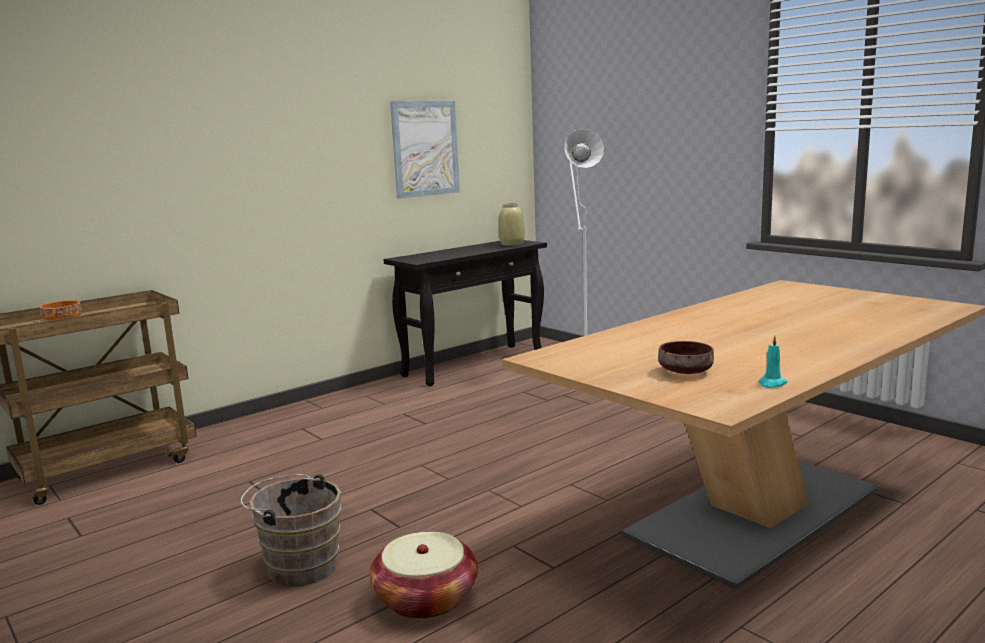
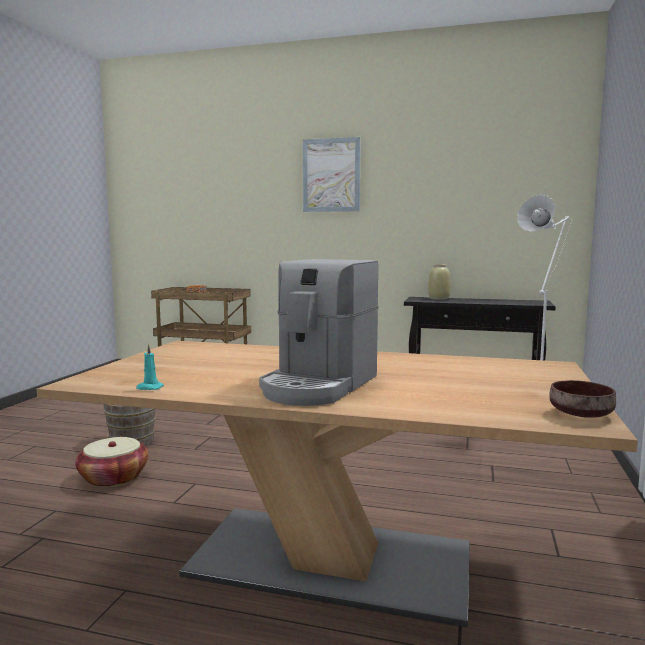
camera: 55 degrees right, 5 degrees down
picture [390,101,460,199] -> picture moved to [303,137,361,212]
beige vase [499,203,525,246] -> beige vase moved to [428,264,451,300]
brown bowl [658,341,714,374] -> brown bowl moved to [549,380,616,418]
none -> coffee machine [259,259,379,406]

